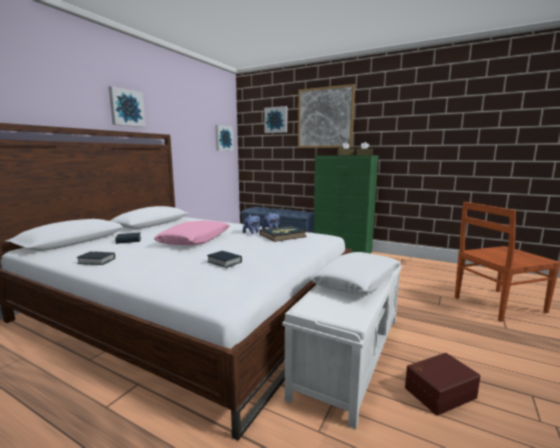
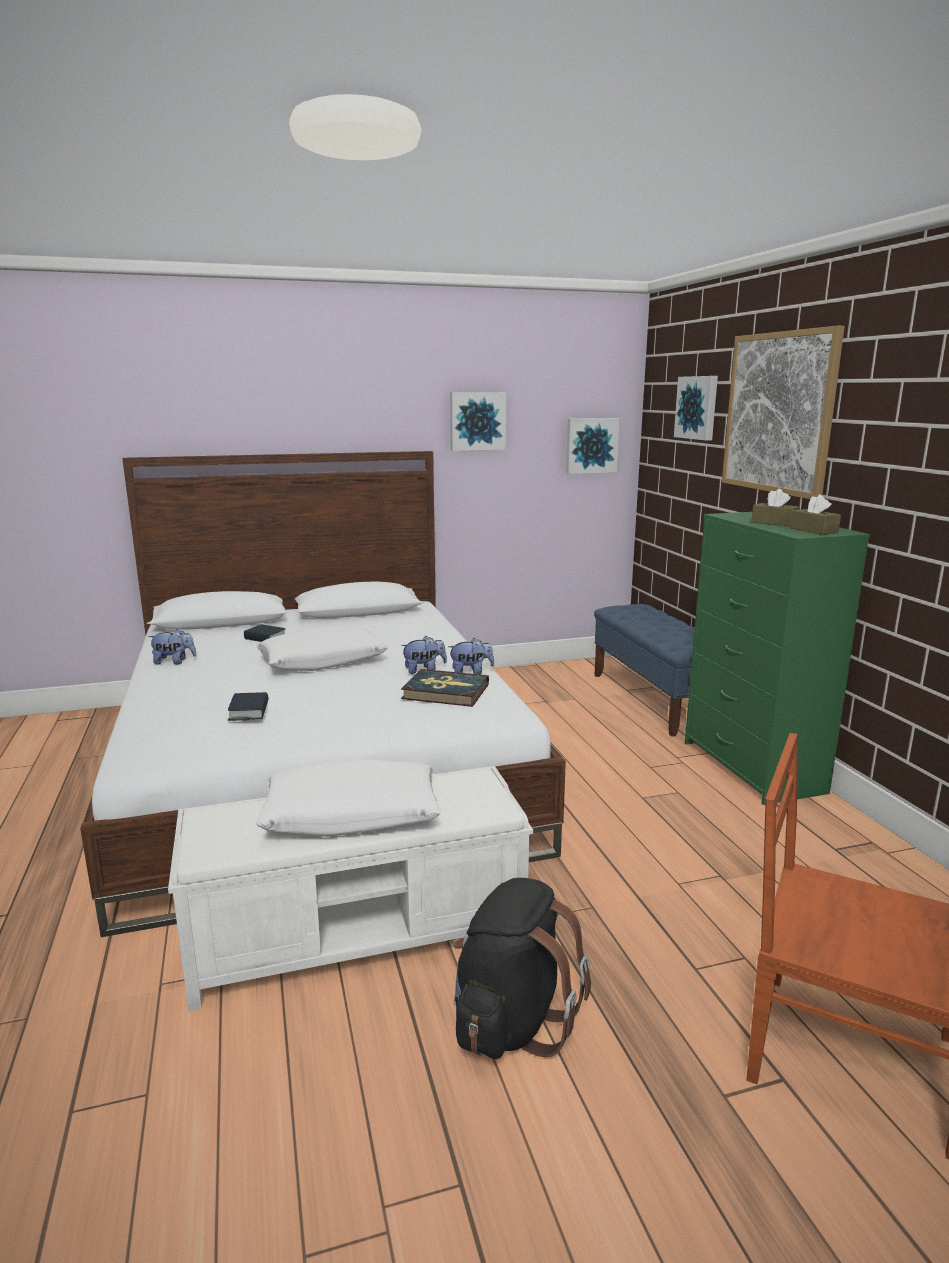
camera: 45 degrees right, 5 degrees up
book [76,252,115,265] -> plush toy [148,629,196,665]
picture [109,86,145,127] -> picture moved to [450,392,506,451]
pink pillow [154,220,230,245] -> white pillow [257,627,388,671]
brown storage box [405,353,480,416] -> none
none -> black backpack [454,878,591,1059]

